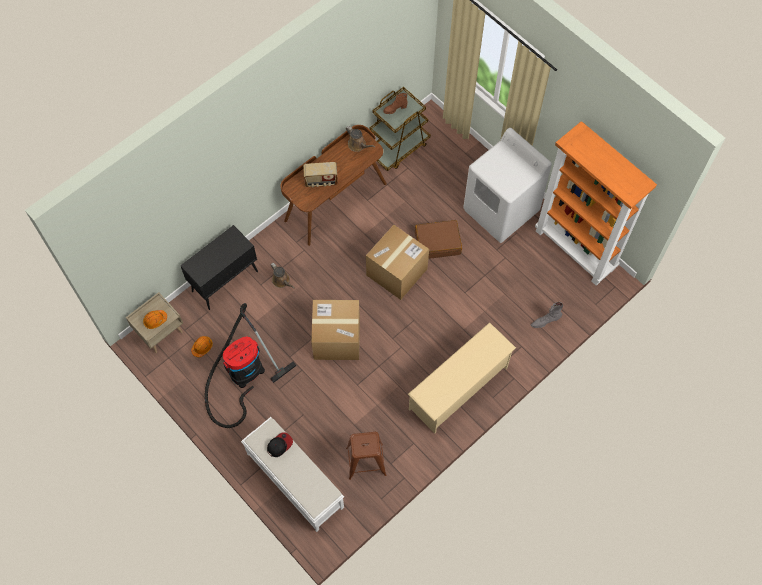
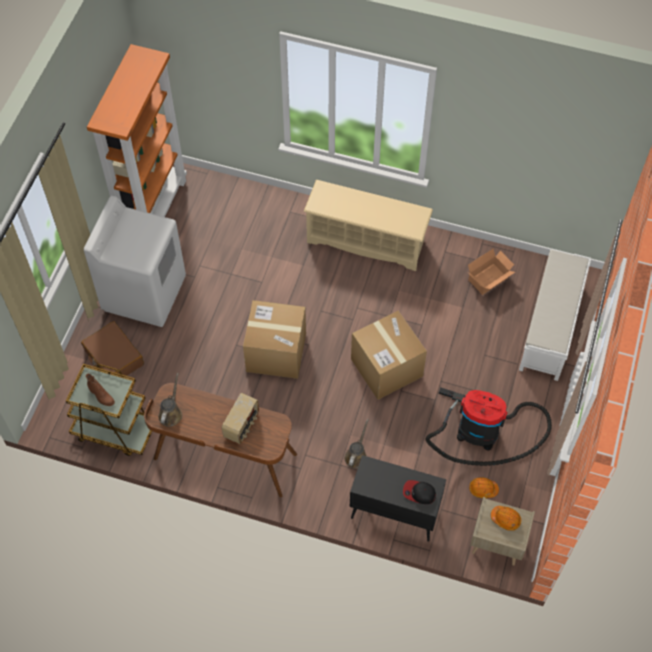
camera: 120 degrees left, 5 degrees down
cap [267,432,293,457] -> cap moved to [403,480,436,504]
radio [303,162,337,187] -> radio turned 60 degrees clockwise [222,393,259,444]
brown stool [346,432,386,480] -> cardboard box [468,248,515,295]
brown suitcase [415,220,462,259] -> brown suitcase moved to [81,321,144,377]
grey boot [531,302,563,328] -> none

